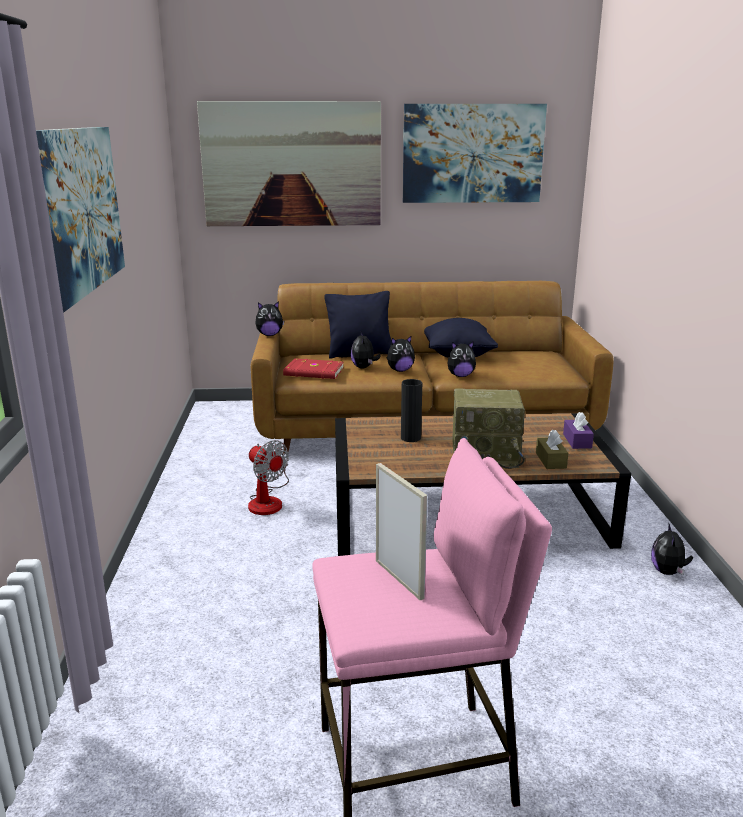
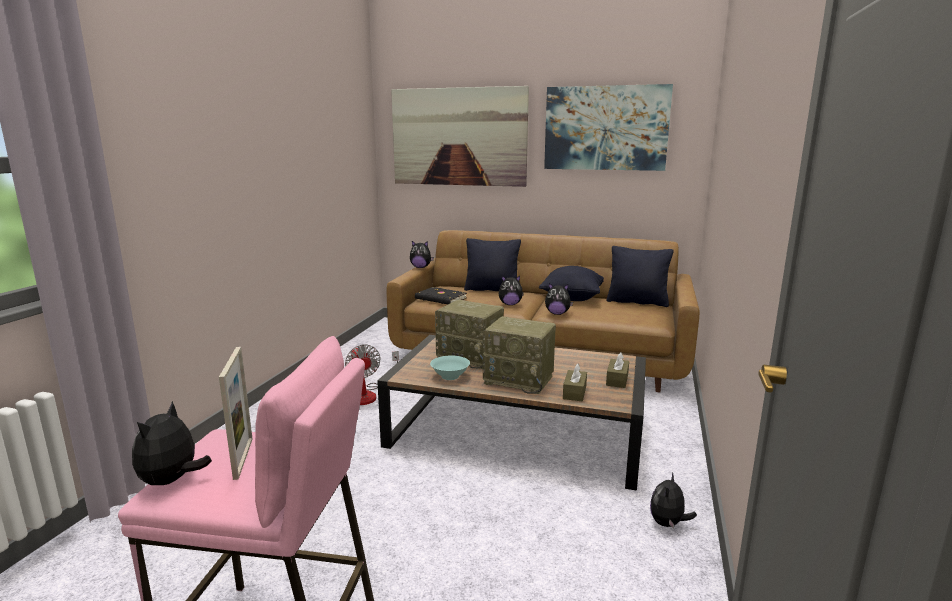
camera: 20 degrees right, 5 degrees down
picture [36,127,125,313] -> none
red book [283,358,344,379] -> black book [415,287,467,304]
plush toy [351,331,381,369] -> plush toy moved to [132,401,212,485]
black vase [401,379,422,442] -> radio [435,300,504,369]
purple tissue box [563,412,594,449] -> brown tissue box [606,352,629,388]
none -> turquoise bowl [430,356,470,380]
none -> black pillow [607,246,673,307]

